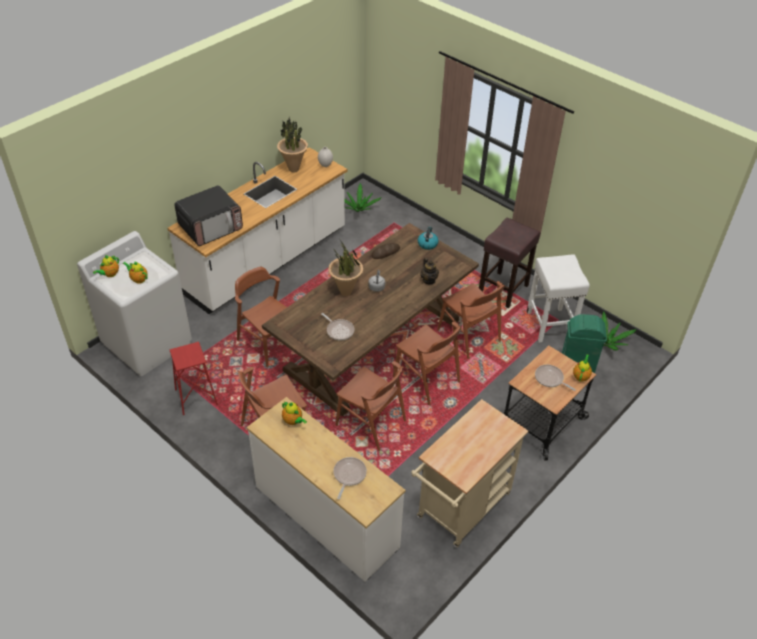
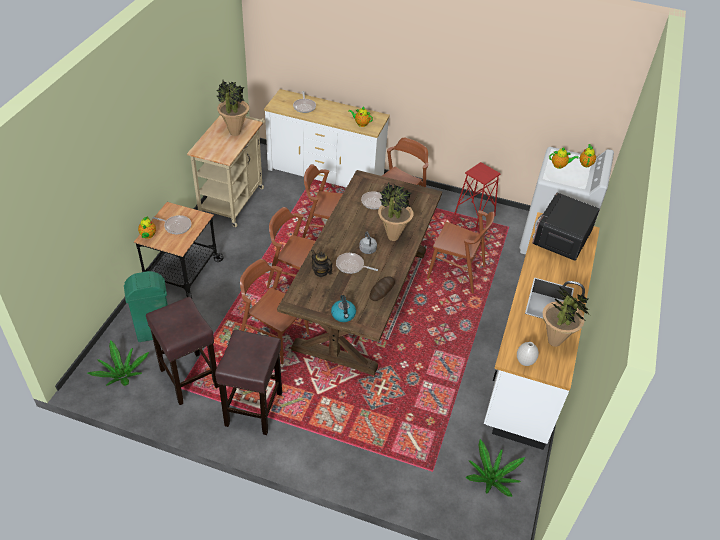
camera: 155 degrees right, 0 degrees up
white stool [527,254,590,343] -> brown stool [146,297,219,405]
none -> potted plant [216,80,249,136]
none -> frying pan [336,253,378,274]

